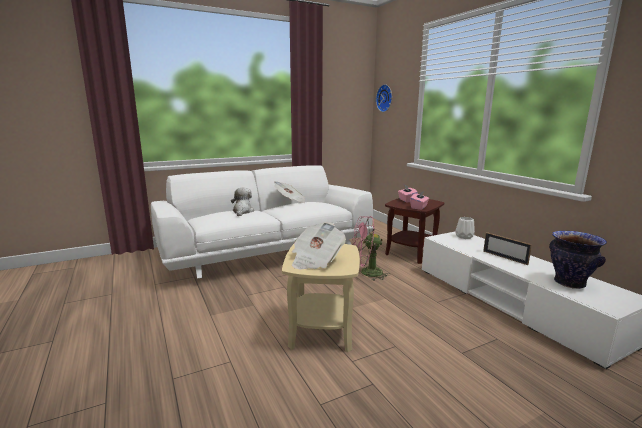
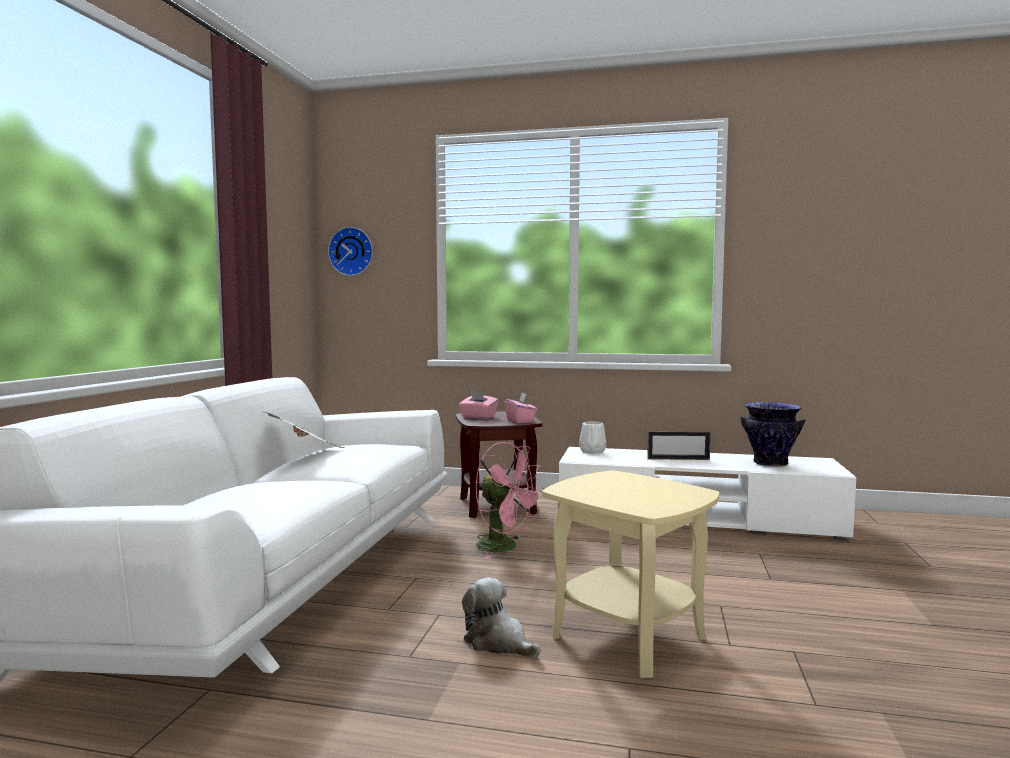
camera: 50 degrees left, 10 degrees down
plush toy [231,188,254,216] -> plush toy moved to [462,577,541,658]
newspaper [292,222,346,269] -> none
pink fan [352,216,391,281] -> pink fan turned 90 degrees counterclockwise [475,442,544,559]

